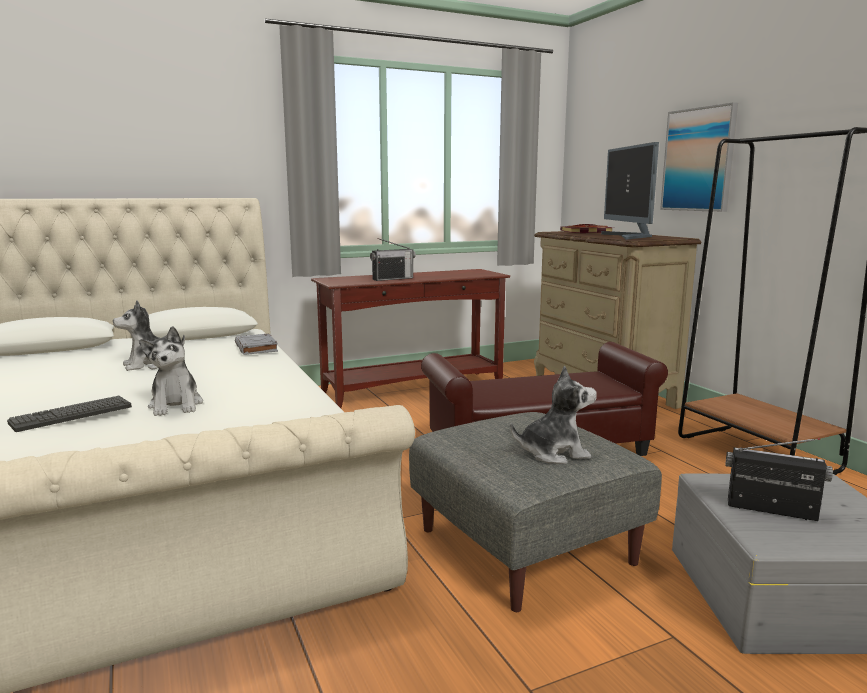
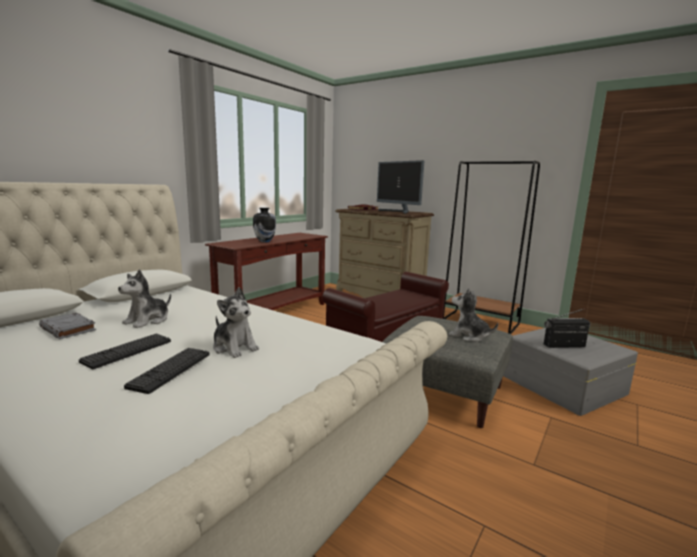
camera: 30 degrees left, 0 degrees up
grey book [235,334,278,355] -> grey book moved to [39,313,96,339]
radio [370,238,416,281] -> vase [253,208,276,242]
plush toy [510,366,597,464] -> plush toy turned 105 degrees counterclockwise [449,288,498,342]
picture [660,102,738,212] -> none
none -> keyboard [79,333,171,369]

